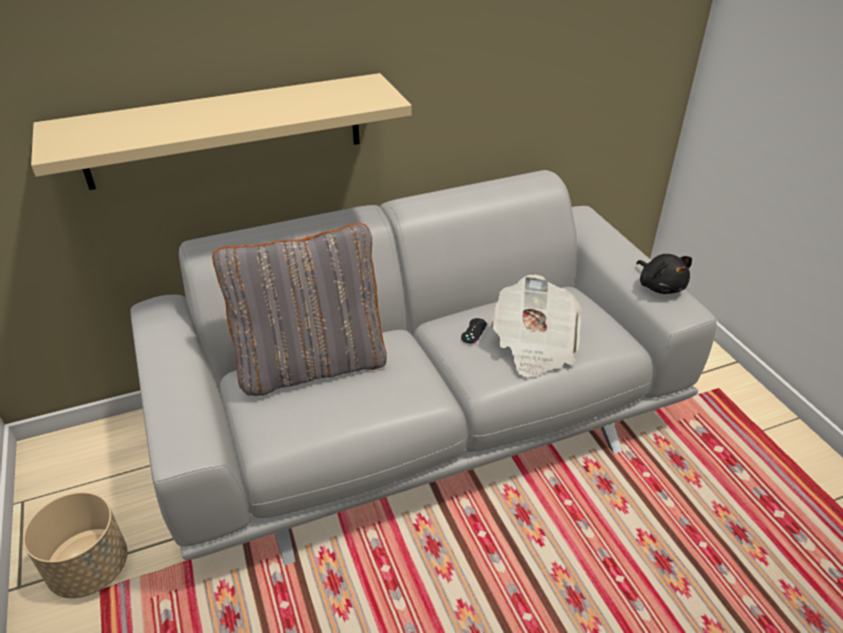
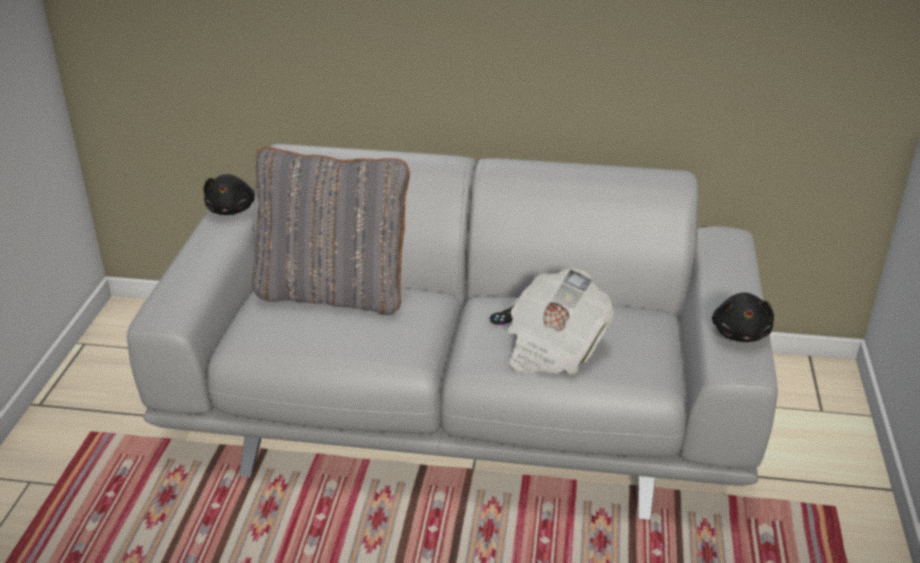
camera: 30 degrees right, 5 degrees down
beige planter [23,492,128,598] -> none
beige shelf [31,73,412,190] -> none
none -> black plush toy [203,174,255,215]

